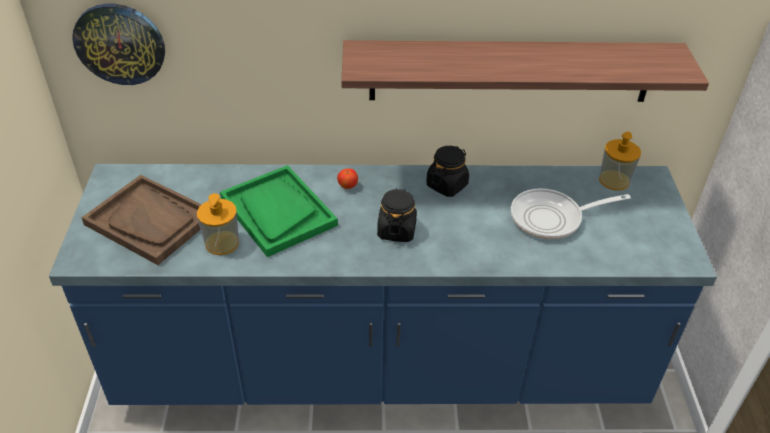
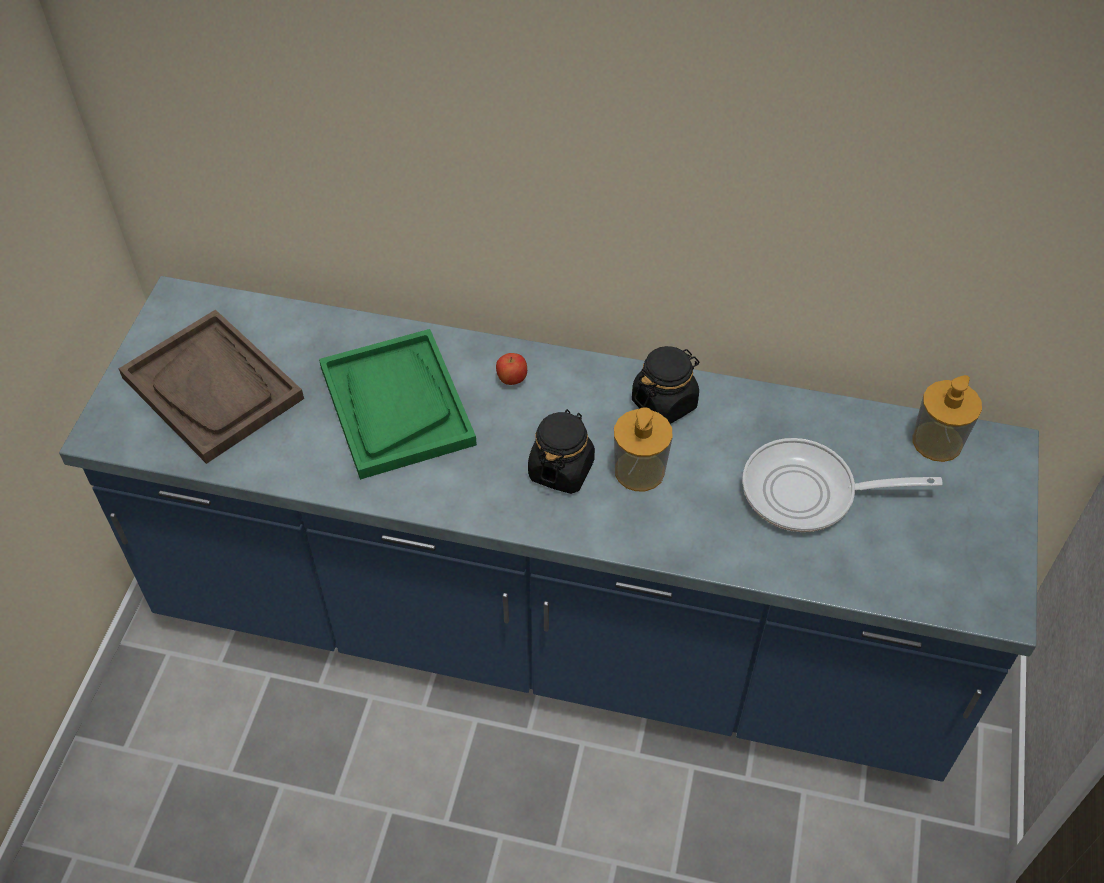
camera: 15 degrees right, 10 degrees up
wall clock [72,4,165,85] -> none
soap dispenser [197,193,239,255] -> soap dispenser moved to [614,407,673,491]
shelf [341,40,709,102] -> none

